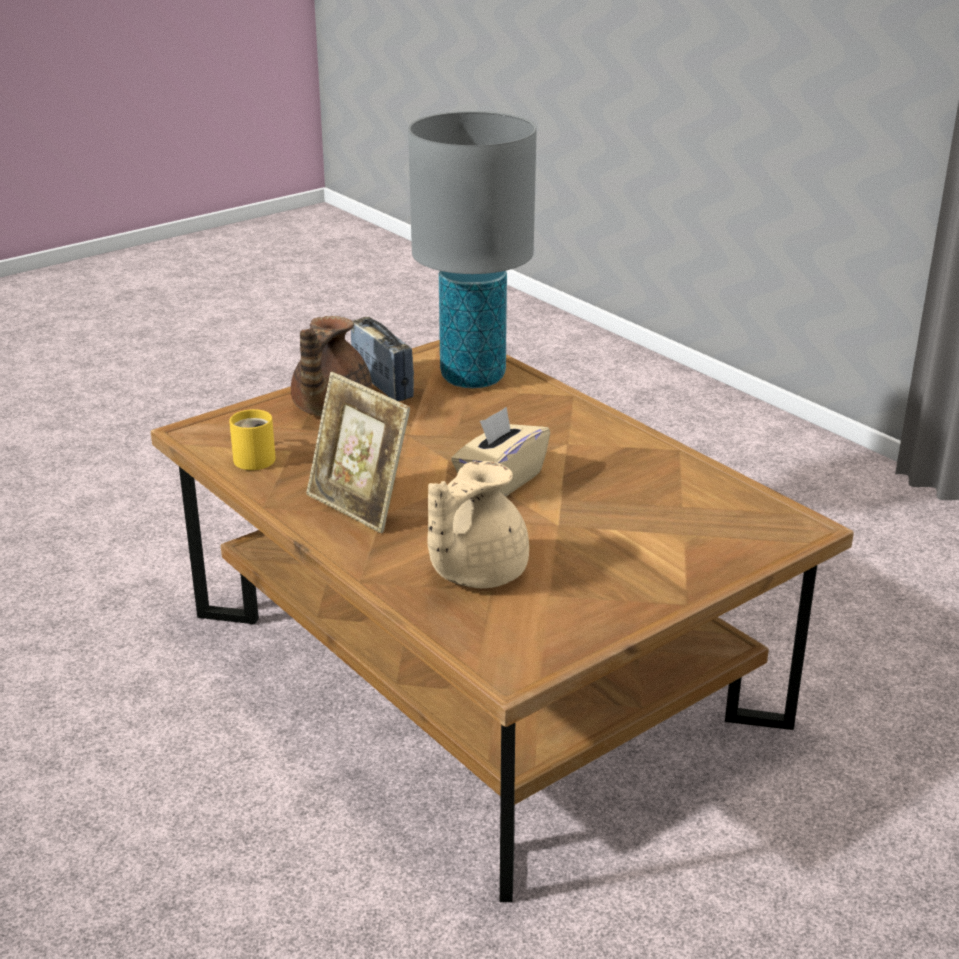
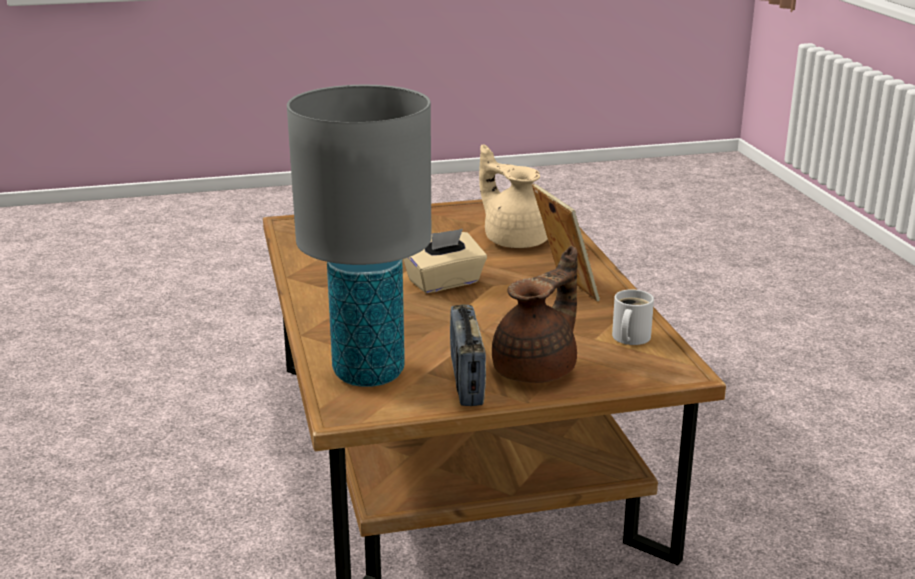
camera: 155 degrees left, 5 degrees down
yellow mug [229,409,276,470] -> white mug [612,289,654,345]
beige teapot [427,461,529,588] -> beige teapot turned 105 degrees counterclockwise [479,145,548,248]

